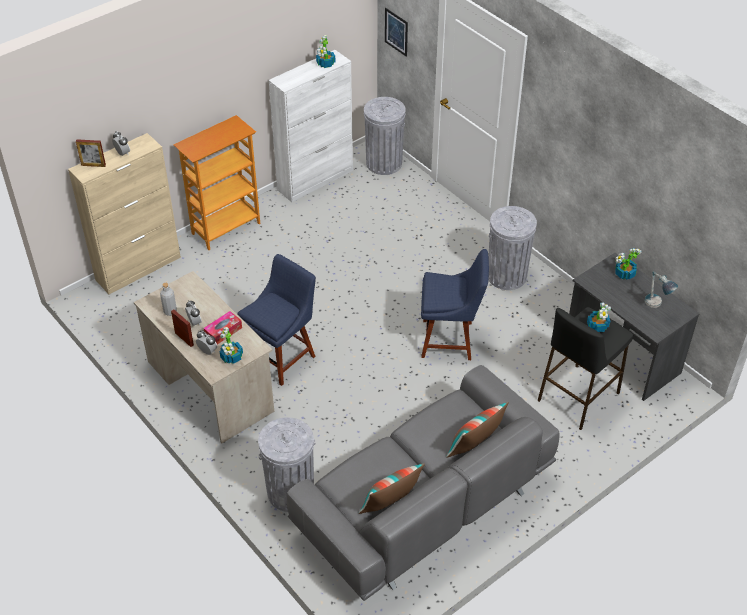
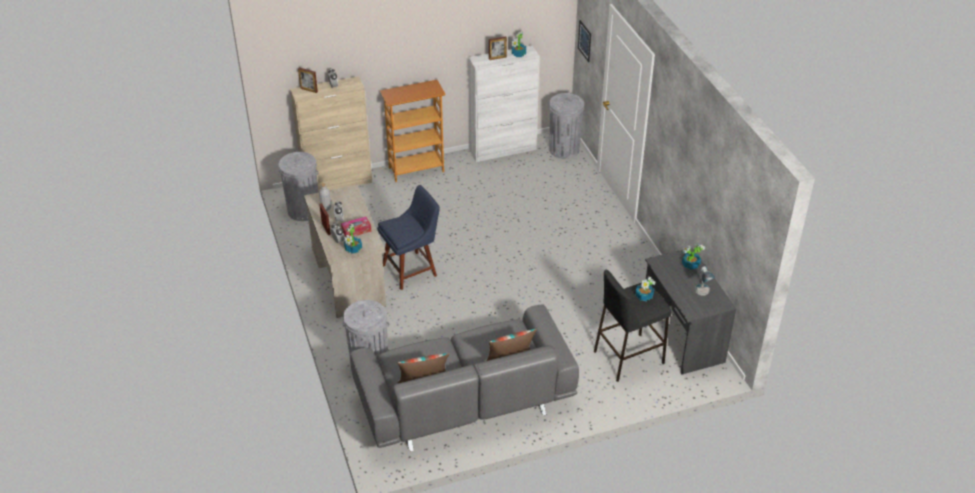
camera: 20 degrees right, 5 degrees down
blue chair [421,249,489,360] -> none
grey trash can [488,206,537,290] -> grey trash can moved to [279,152,319,221]
none -> picture frame [489,37,507,60]

